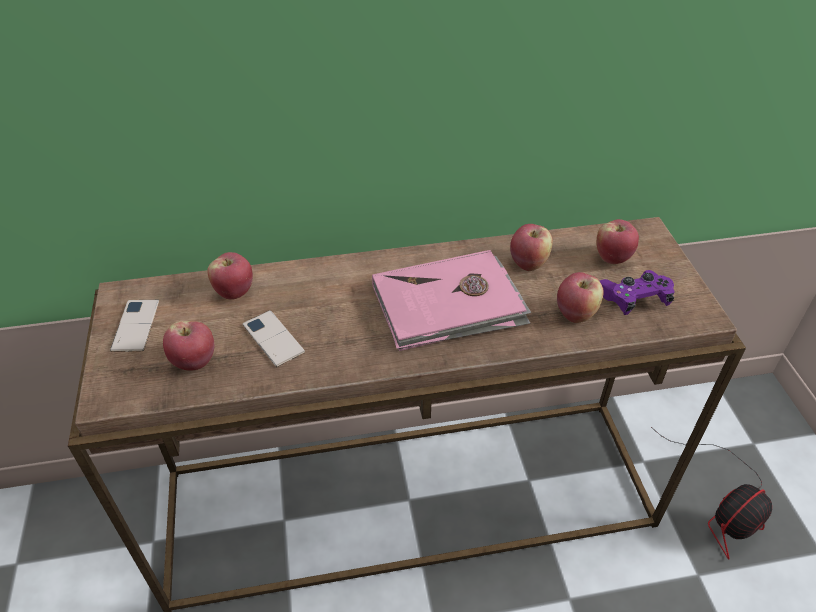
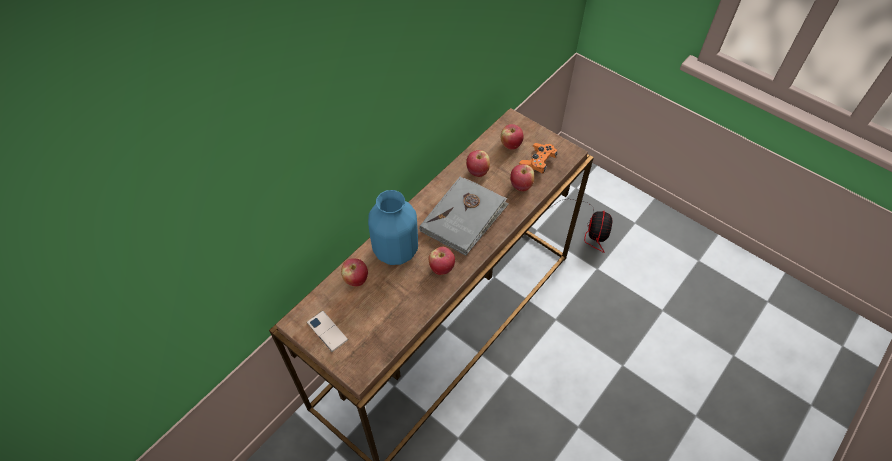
camera: 40 degrees left, 10 degrees up
apple [163,321,215,371] -> apple moved to [429,247,455,275]
phone [242,310,305,367] -> none
pink book [372,250,532,351] -> grey book [419,177,509,256]
purple game controller [600,270,675,315] -> orange game controller [519,143,558,174]
none -> blue vase [368,190,418,265]

